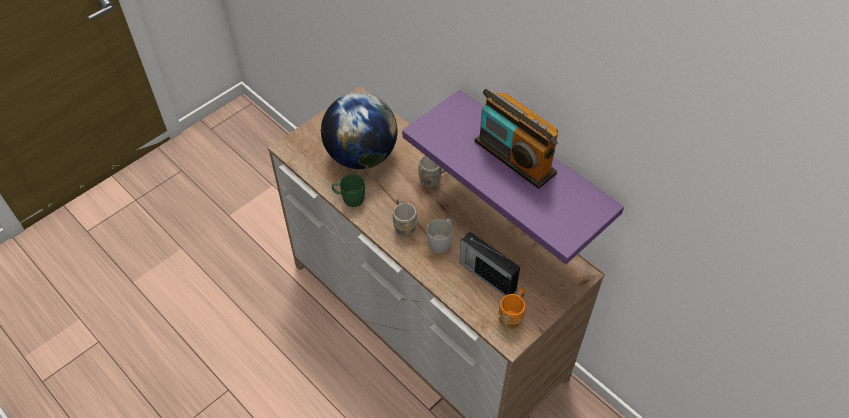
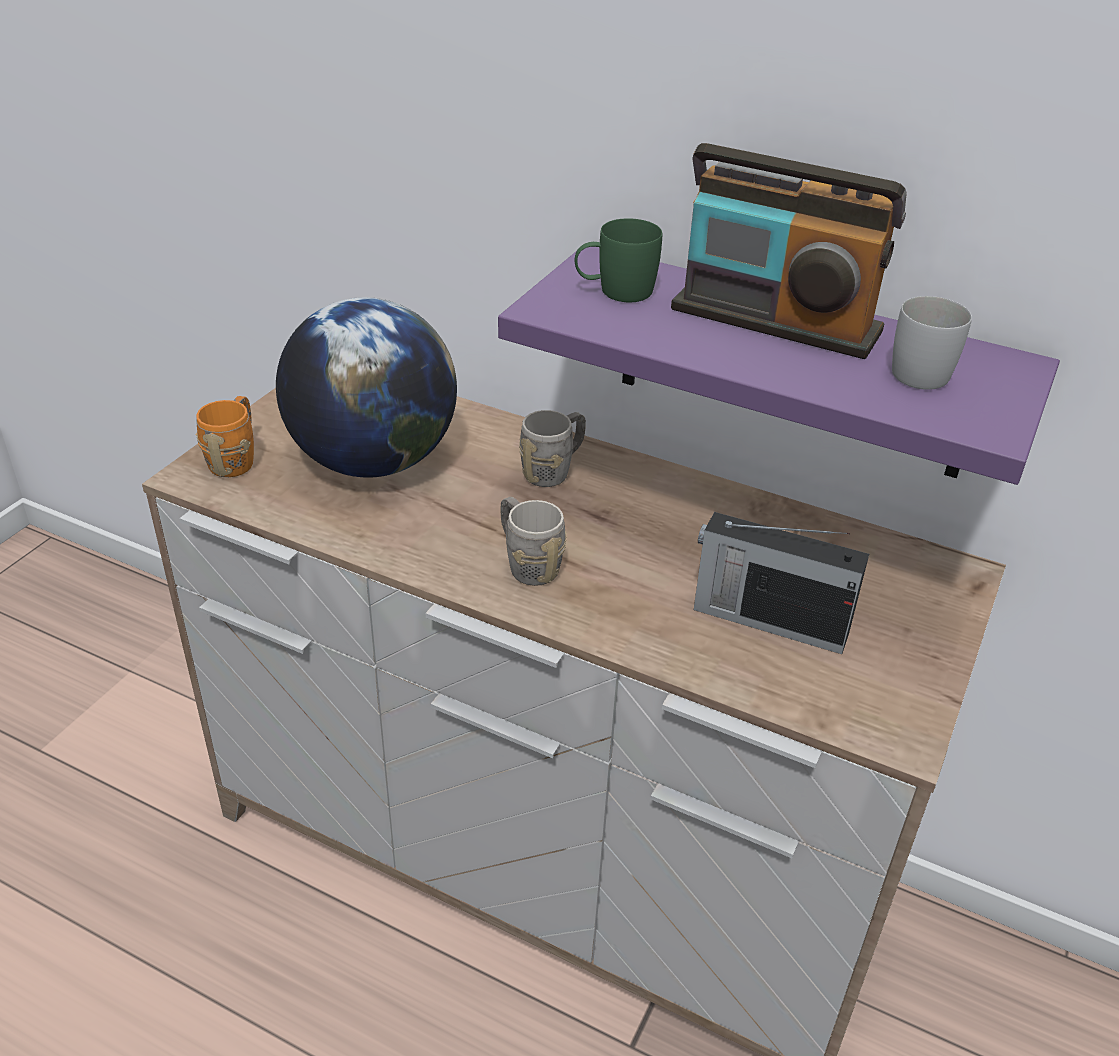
camera: 20 degrees left, 15 degrees down
green mug [332,174,365,207] -> green mug moved to [575,218,662,302]
white mug [427,218,452,253] -> white mug moved to [892,296,972,390]
orange mug [498,288,525,329] -> orange mug moved to [196,396,254,477]

